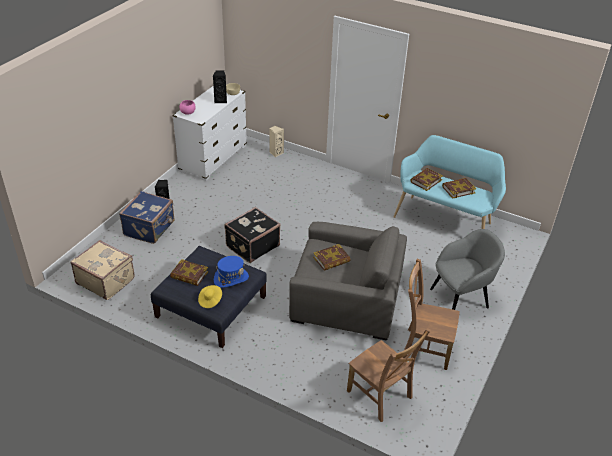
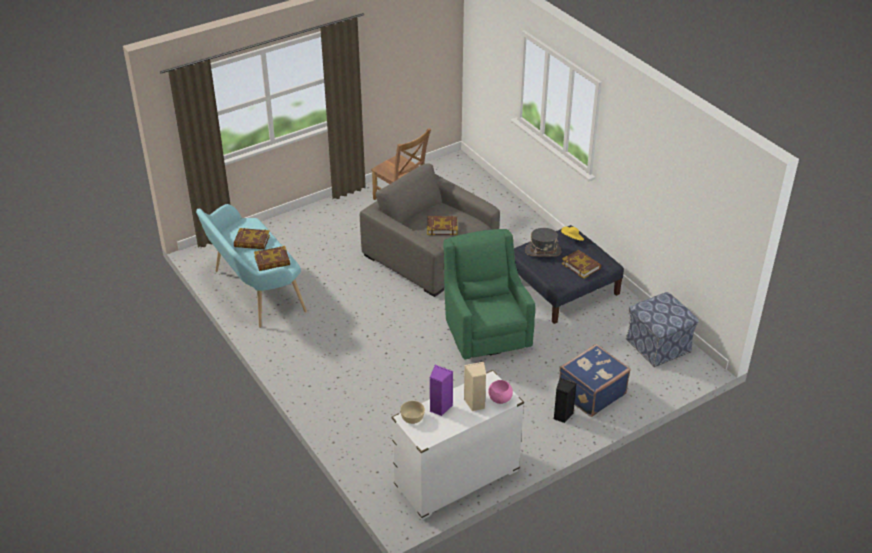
camera: 150 degrees left, 0 degrees up
beige suitcase [71,240,135,300] -> ottoman [626,292,699,367]
black speaker [213,71,227,103] -> purple speaker [430,365,454,416]
blue hat [214,256,249,288] -> grey hat [525,228,561,256]
black suitcase [224,207,281,263] -> green armchair [443,229,535,359]
beige speaker [269,126,284,157] -> beige speaker moved to [464,362,486,411]
brown chair [347,328,431,422] -> none
grey armchair [430,229,505,310] -> none

